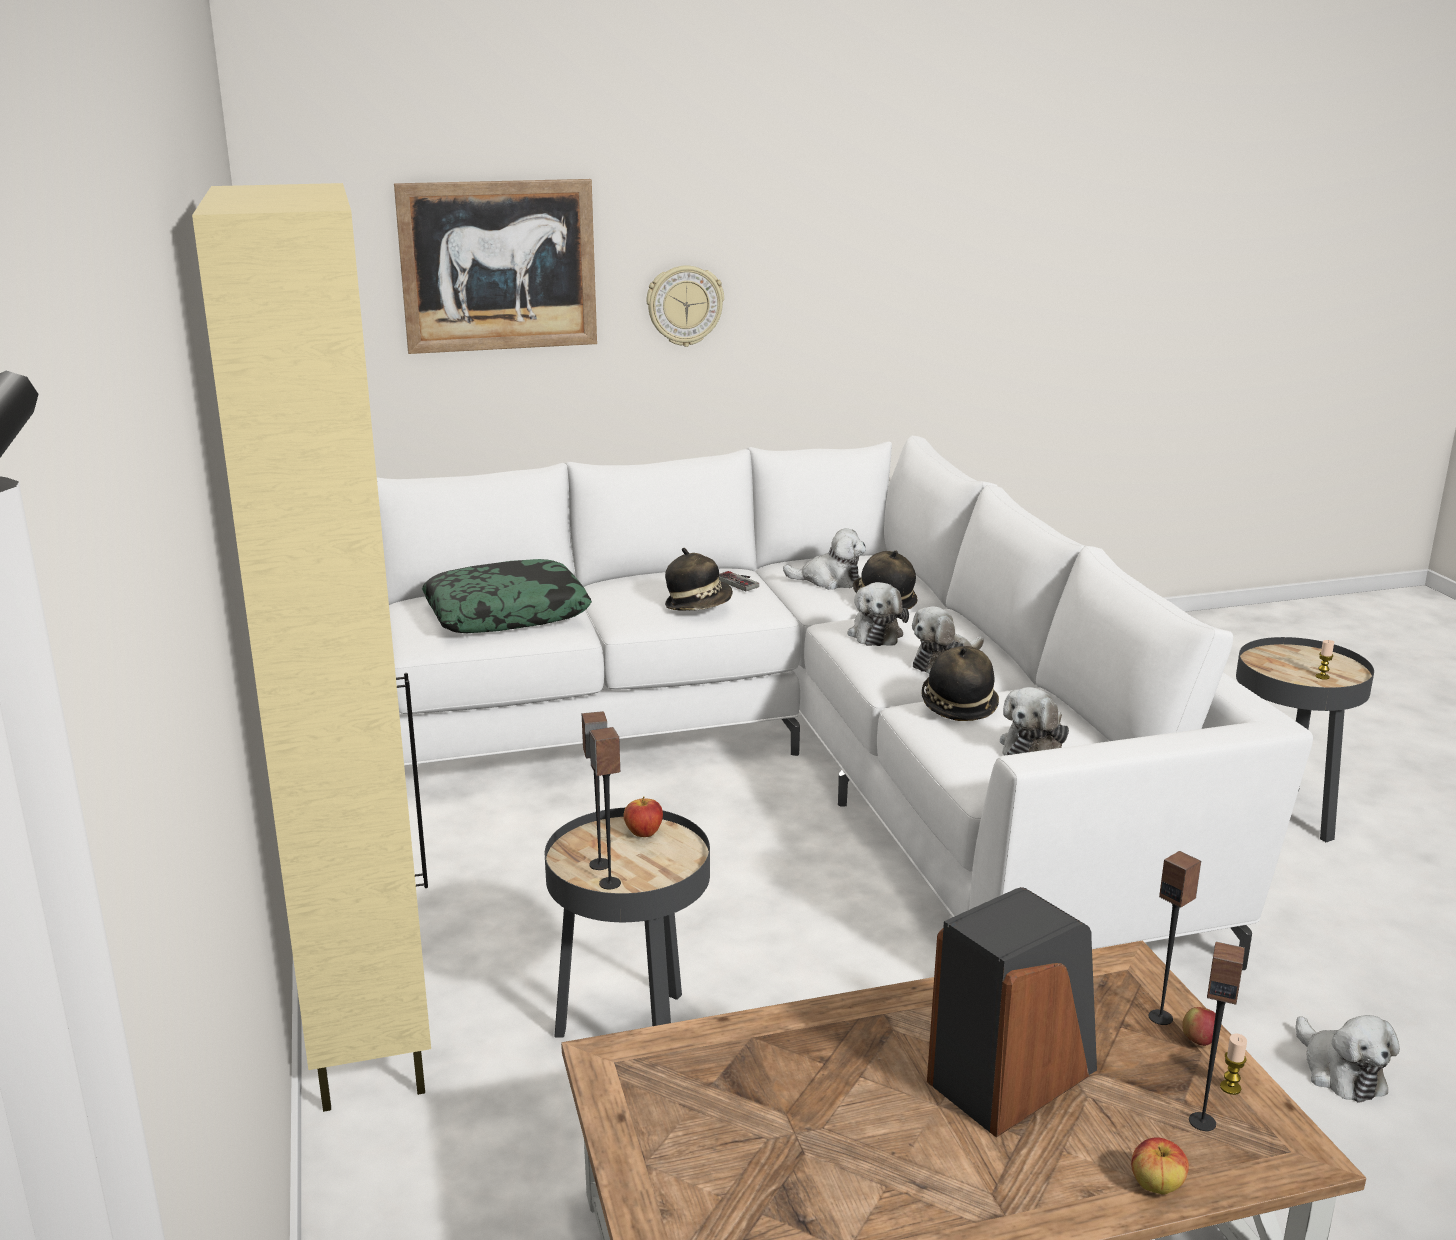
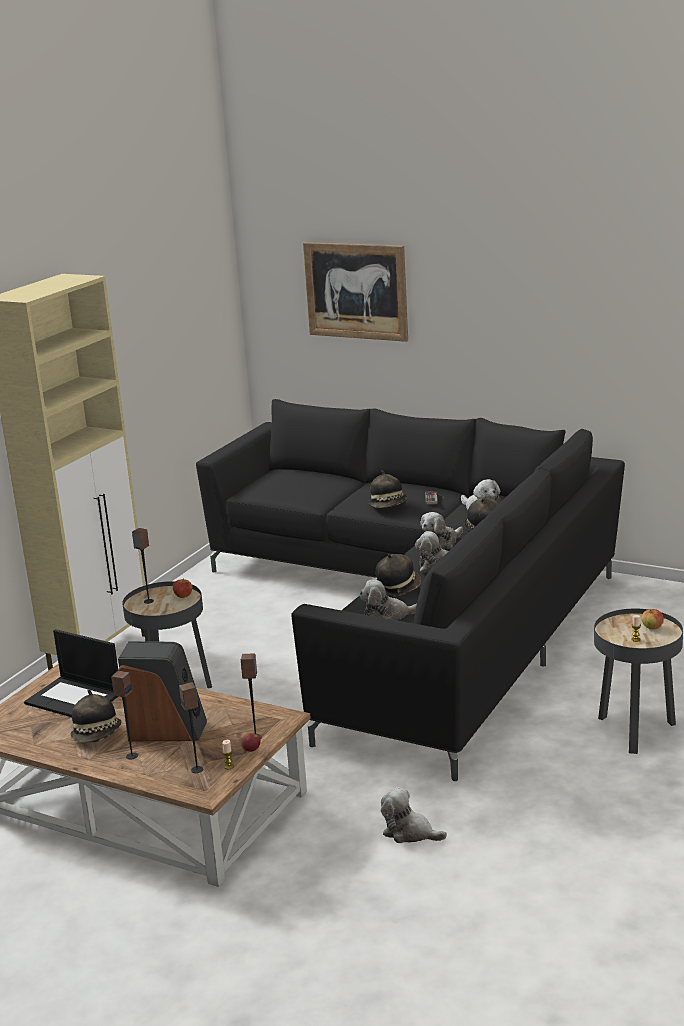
camera: 45 degrees right, 0 degrees up
white sofa [377,436,1313,970] -> black sofa [196,399,625,781]
pillow [422,559,592,633] -> none
speaker [589,727,621,890] -> speaker moved to [111,671,138,759]
wall clock [647,265,724,347] -> none
apple [1131,1137,1189,1195] -> apple moved to [641,609,664,630]
plush toy [1296,1015,1400,1102] -> plush toy turned 90 degrees clockwise [381,787,447,843]
none -> laptop [24,629,119,717]
none -> hat [70,690,122,743]

